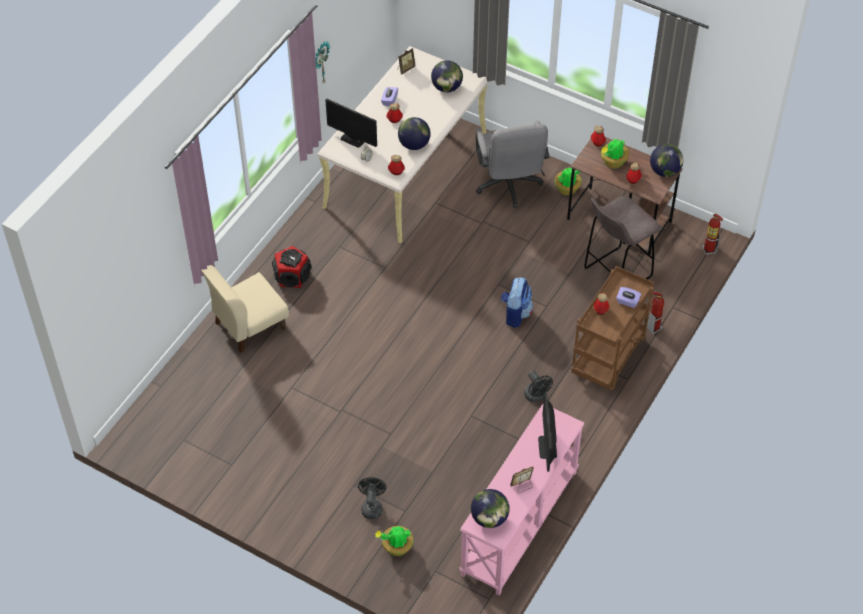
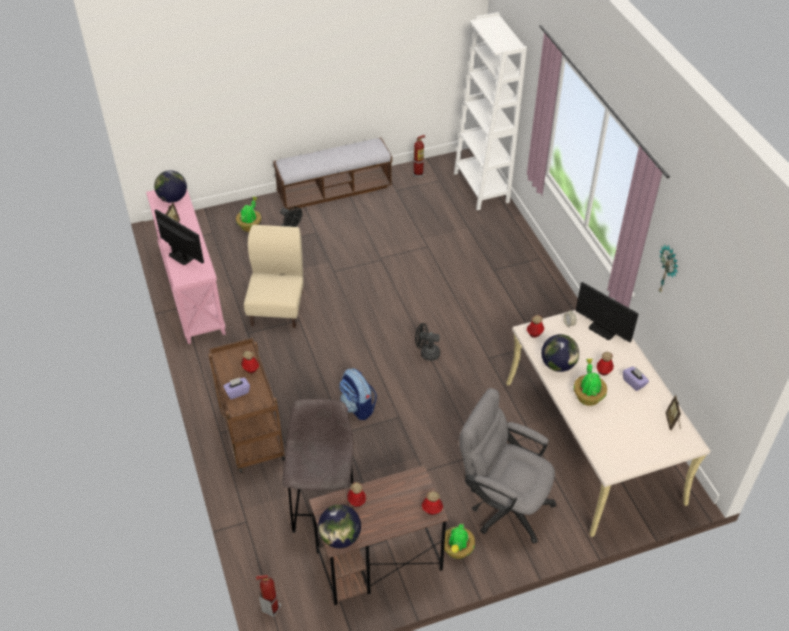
camera: 130 degrees right, 5 degrees down
beige chair [201,265,289,353] -> beige chair moved to [244,225,304,327]
speaker [272,246,312,288] -> none
monitor [326,99,377,147] -> monitor turned 120 degrees counterclockwise [576,282,639,342]
globe [431,60,463,92] -> none
black fan [524,371,553,402] -> black fan moved to [415,323,440,361]
potted plant [601,138,629,169] -> potted plant moved to [574,359,607,406]
fire extinguisher [647,291,664,334] -> fire extinguisher moved to [413,135,425,177]
none -> bench [273,138,392,210]
none -> white bookcase [454,12,527,210]

